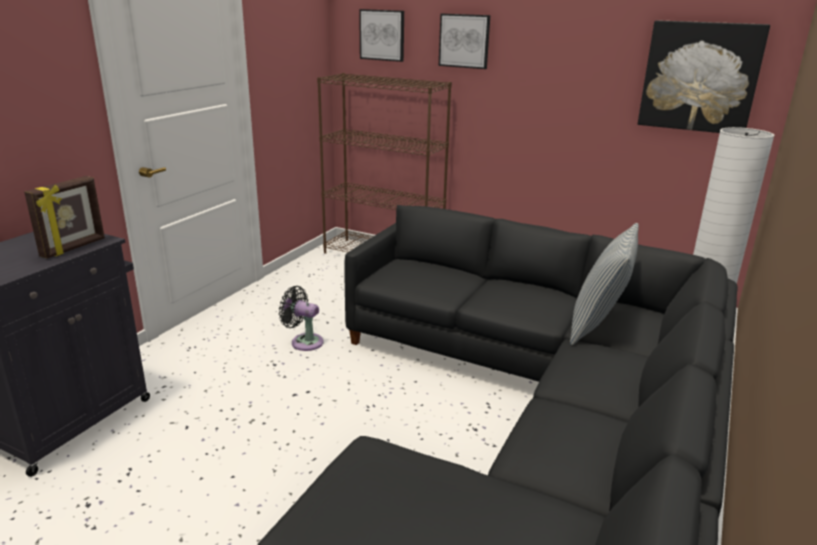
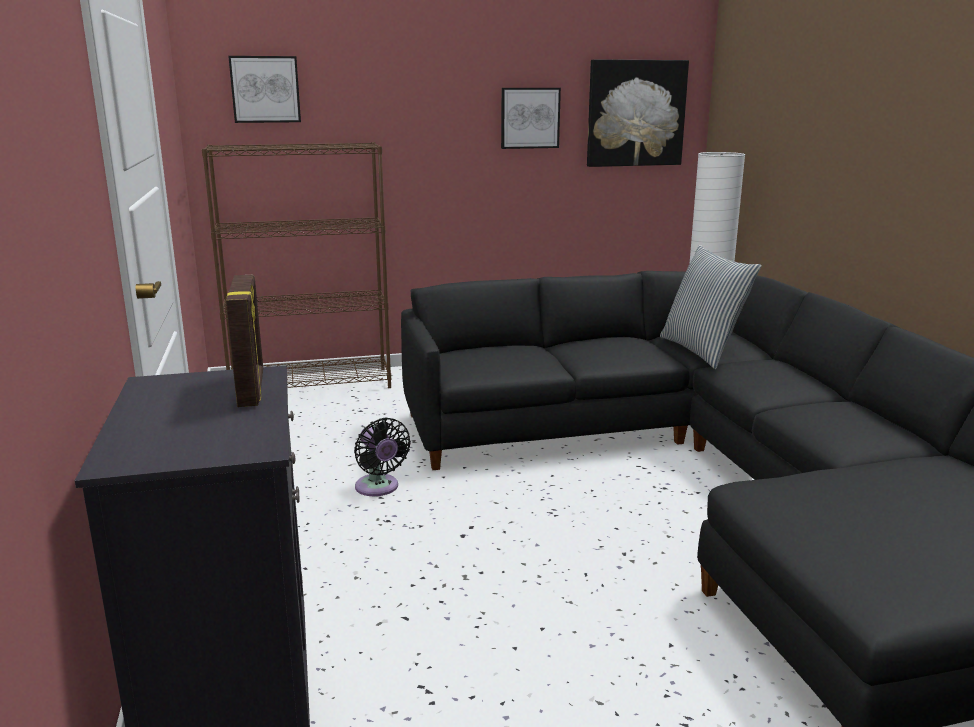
camera: 40 degrees left, 5 degrees down
black fan [279,286,324,351] -> black fan turned 105 degrees counterclockwise [354,418,411,496]
picture [439,14,490,69] -> picture moved to [501,88,561,149]

